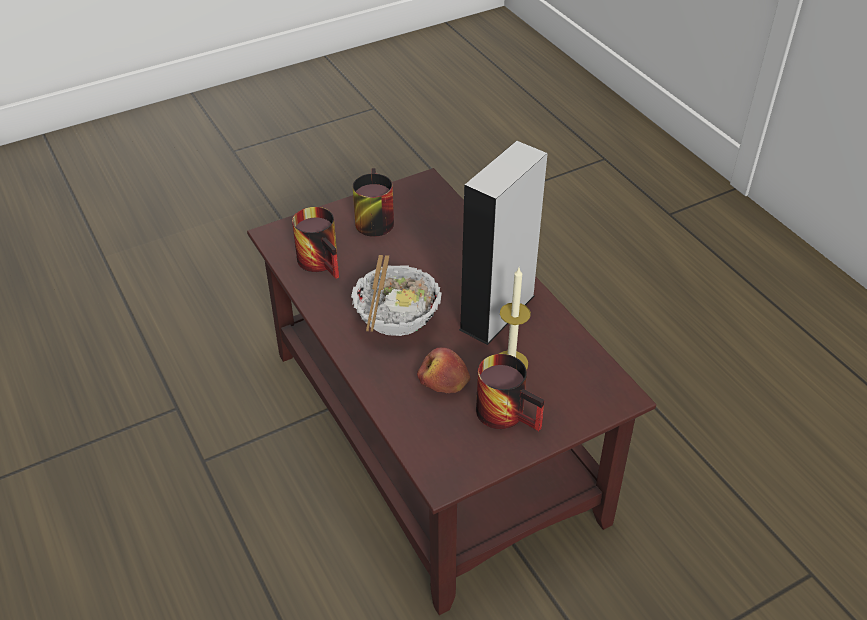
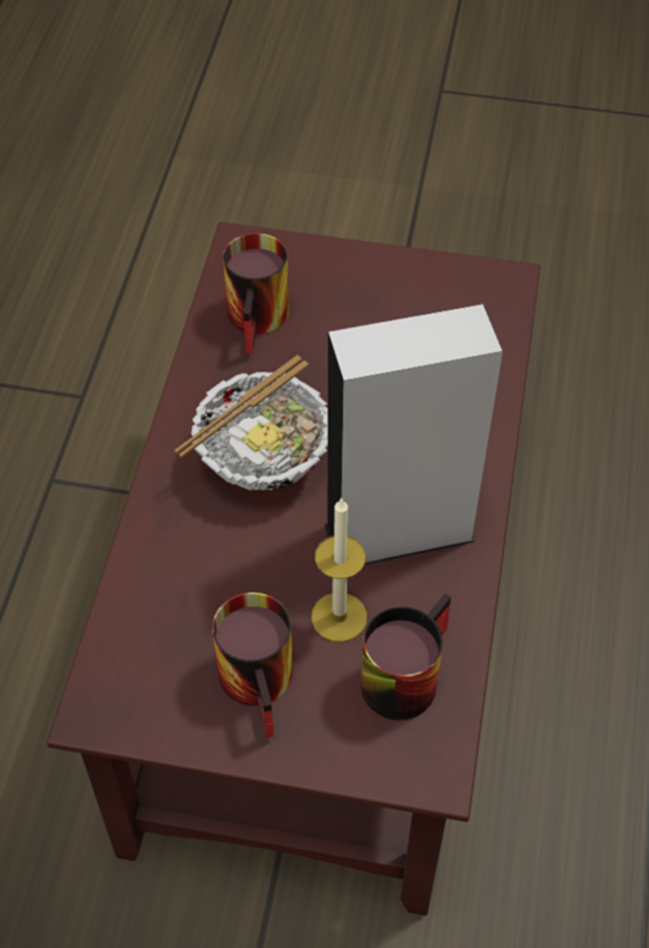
camera: 40 degrees right, 10 degrees up
mug [353,168,394,237] -> mug moved to [361,593,451,721]
apple [417,347,471,393] -> none

